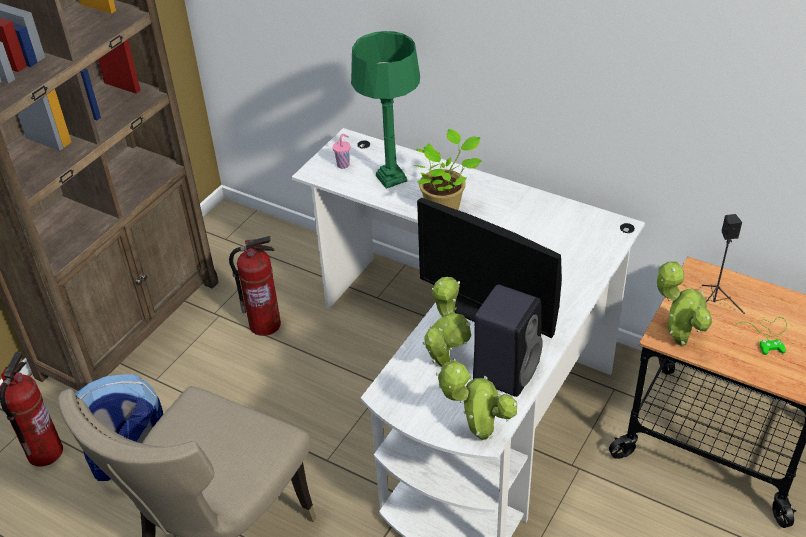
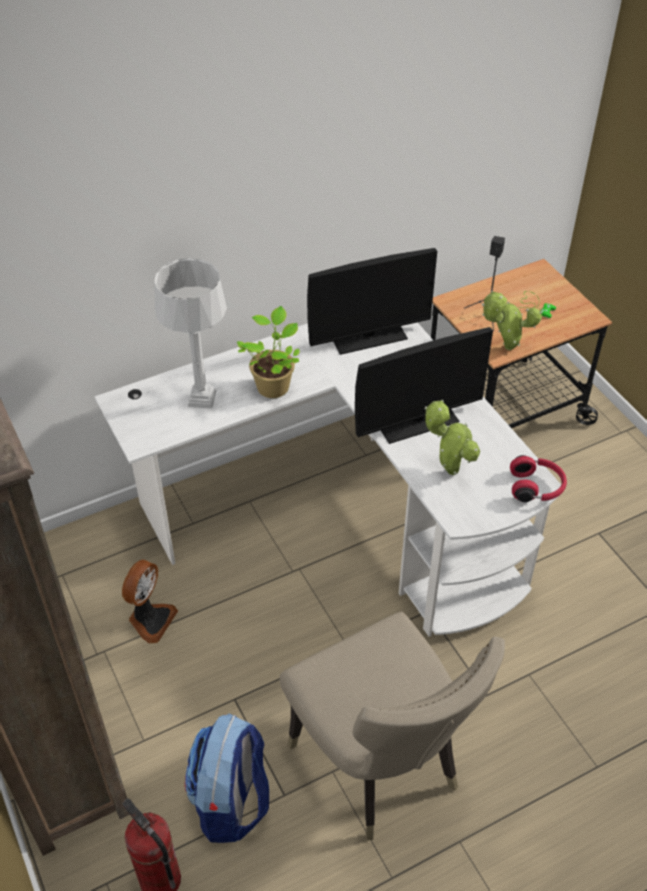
camera: 60 degrees left, 5 degrees up
fire extinguisher [229,236,281,336] -> fan [122,560,178,644]
pink cup [333,134,350,169] -> none
green table lamp [351,31,420,189] -> grey table lamp [154,258,227,409]
potted plant [436,358,517,440] -> red headphones [510,455,567,502]
black speaker [473,285,543,397] -> none
none -> monitor [307,248,437,355]

